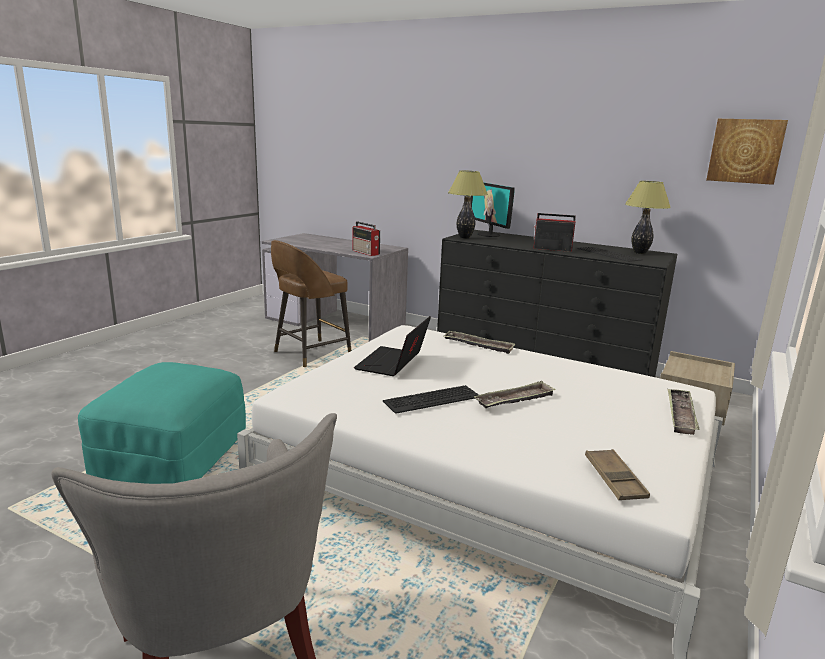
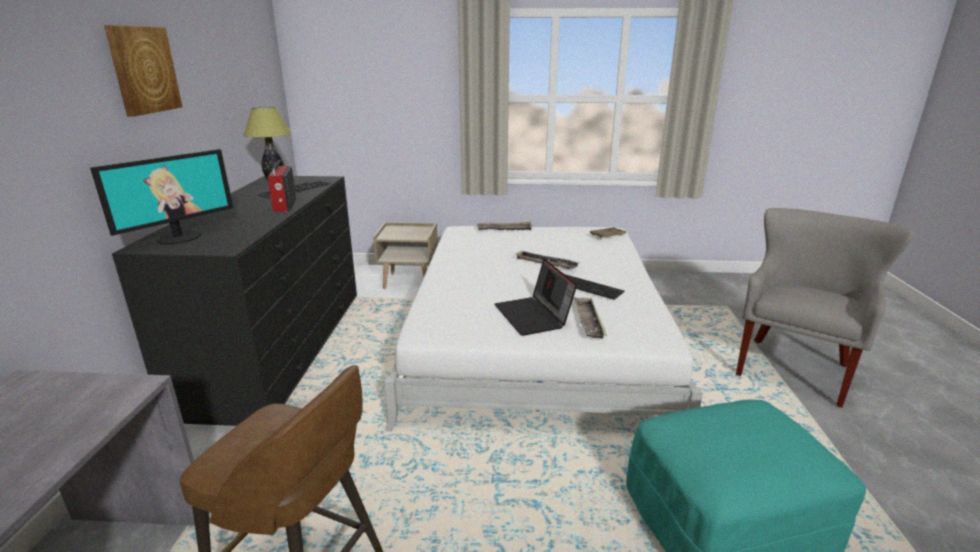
camera: 115 degrees left, 5 degrees up
radio [352,221,380,256] -> none
laptop [354,316,431,376] -> laptop turned 75 degrees clockwise [495,259,577,336]
tray [444,330,516,354] -> tray moved to [574,297,607,339]
table lamp [448,170,488,238] -> none
picture [706,119,788,185] -> picture moved to [104,25,182,116]

